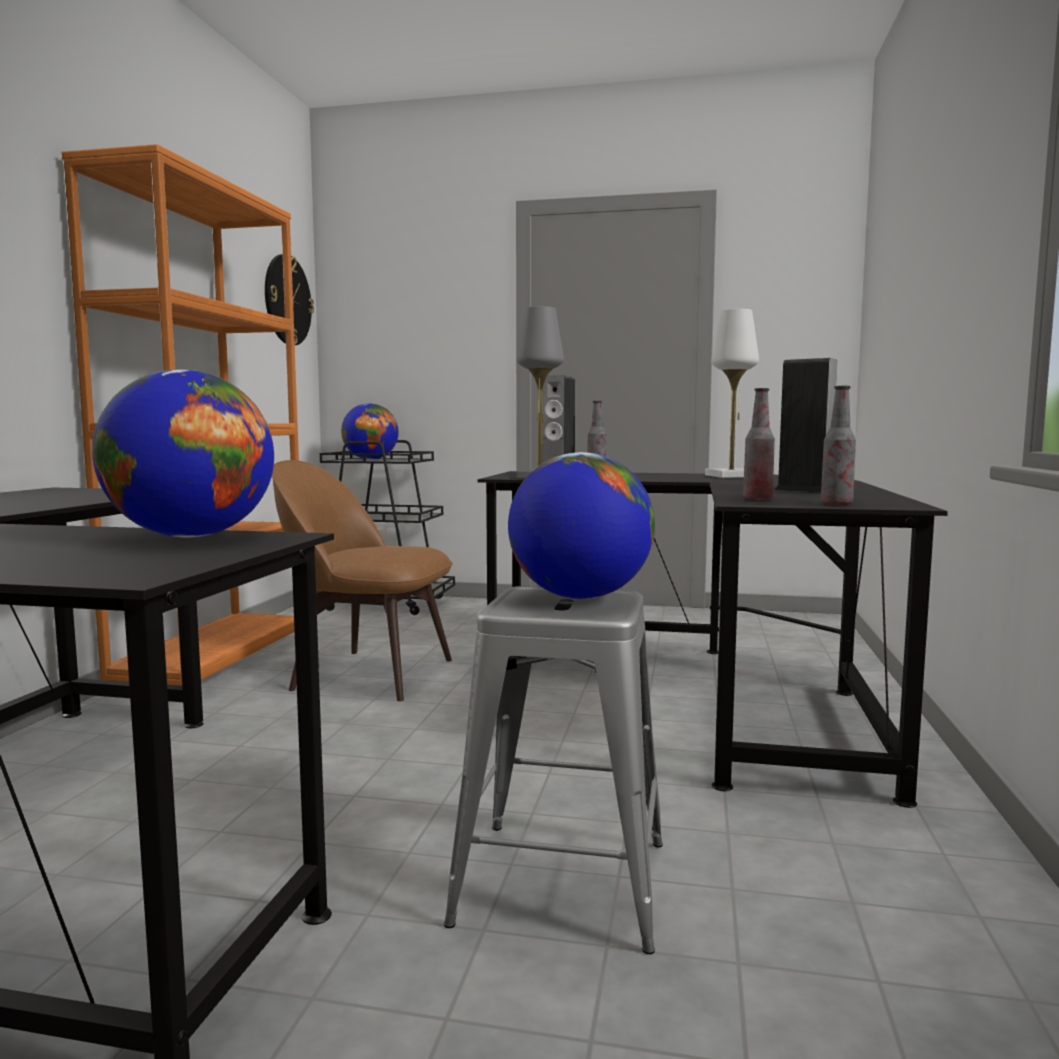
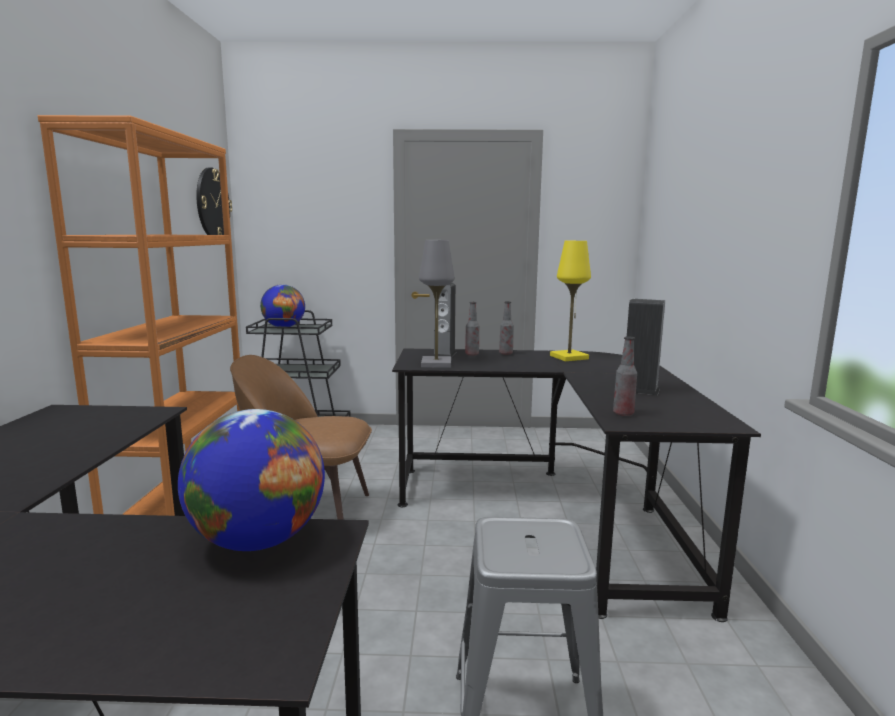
camera: 10 degrees left, 5 degrees up
globe [508,452,655,599] -> none
white table lamp [705,309,759,478] -> yellow table lamp [550,241,591,361]
bottle [821,386,856,505] -> bottle moved to [499,301,514,355]

